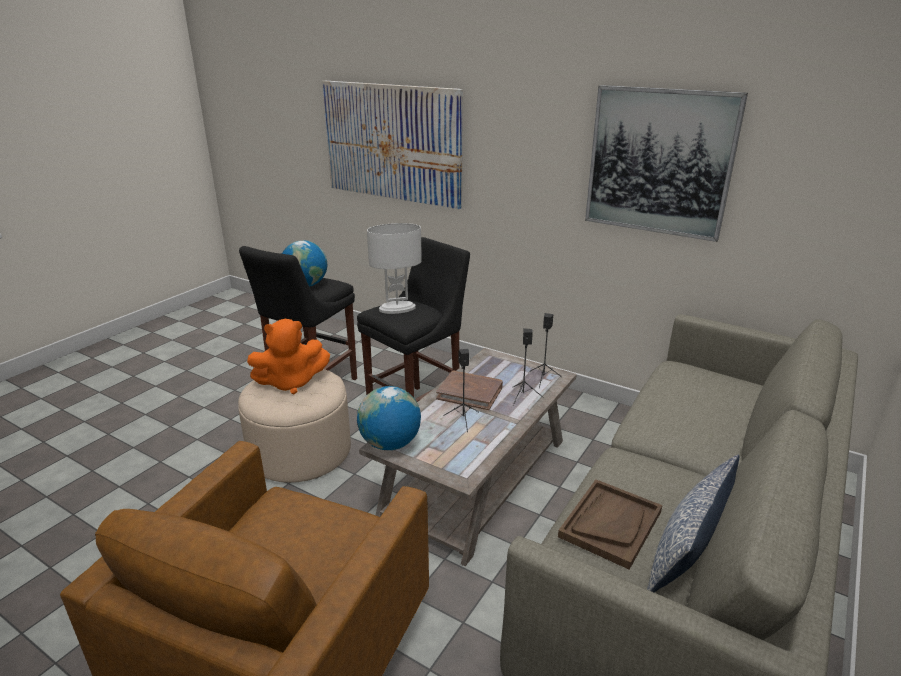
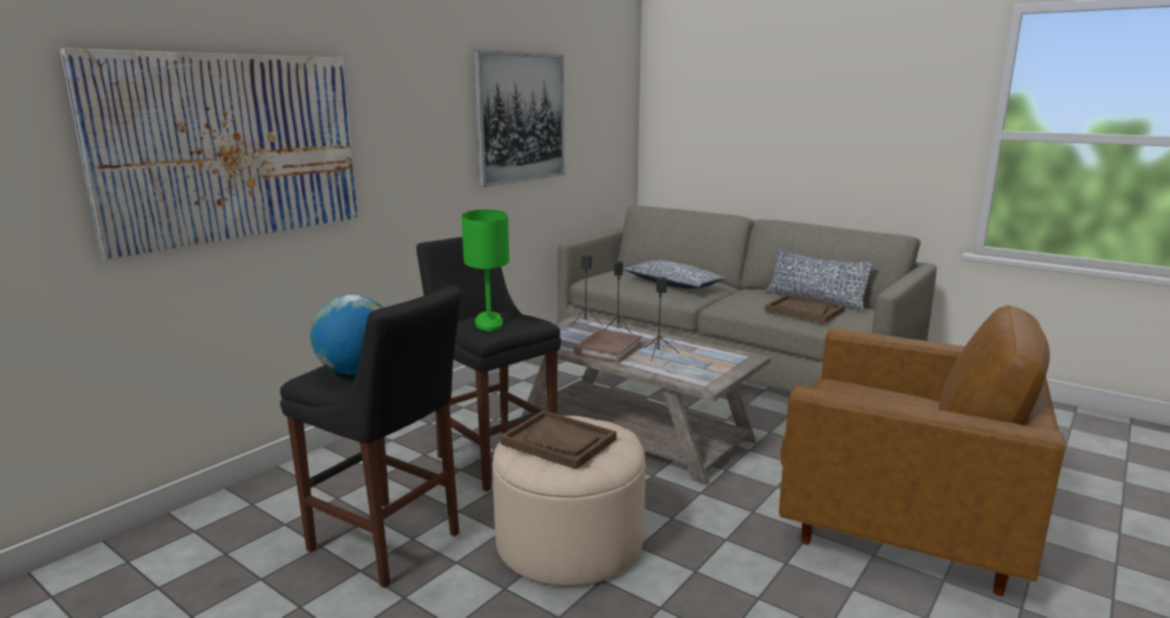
camera: 85 degrees left, 10 degrees down
orange plush toy [247,319,330,394] -> brown tray [500,410,617,469]
globe [357,386,421,450] -> none
white table lamp [367,223,422,314] -> green table lamp [462,209,509,331]
none -> pillow [623,260,726,289]

